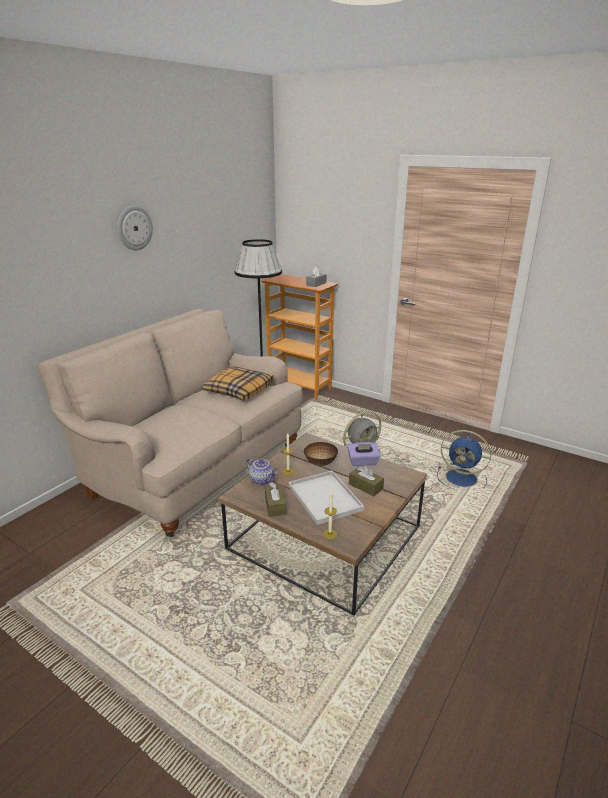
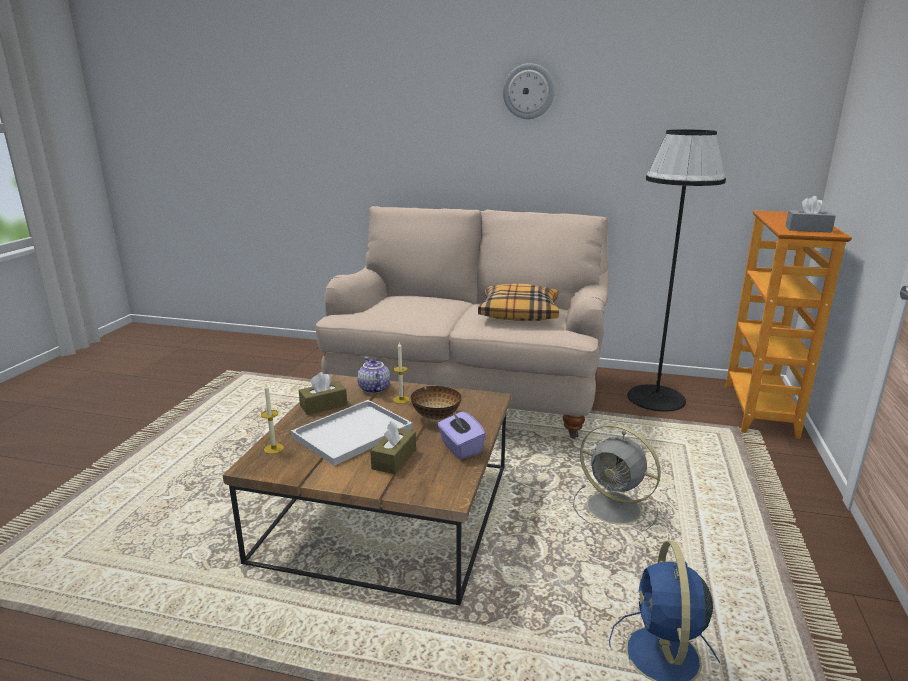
camera: 70 degrees right, 5 degrees down
teapot [246,458,277,485] -> teapot turned 135 degrees clockwise [357,357,390,394]

